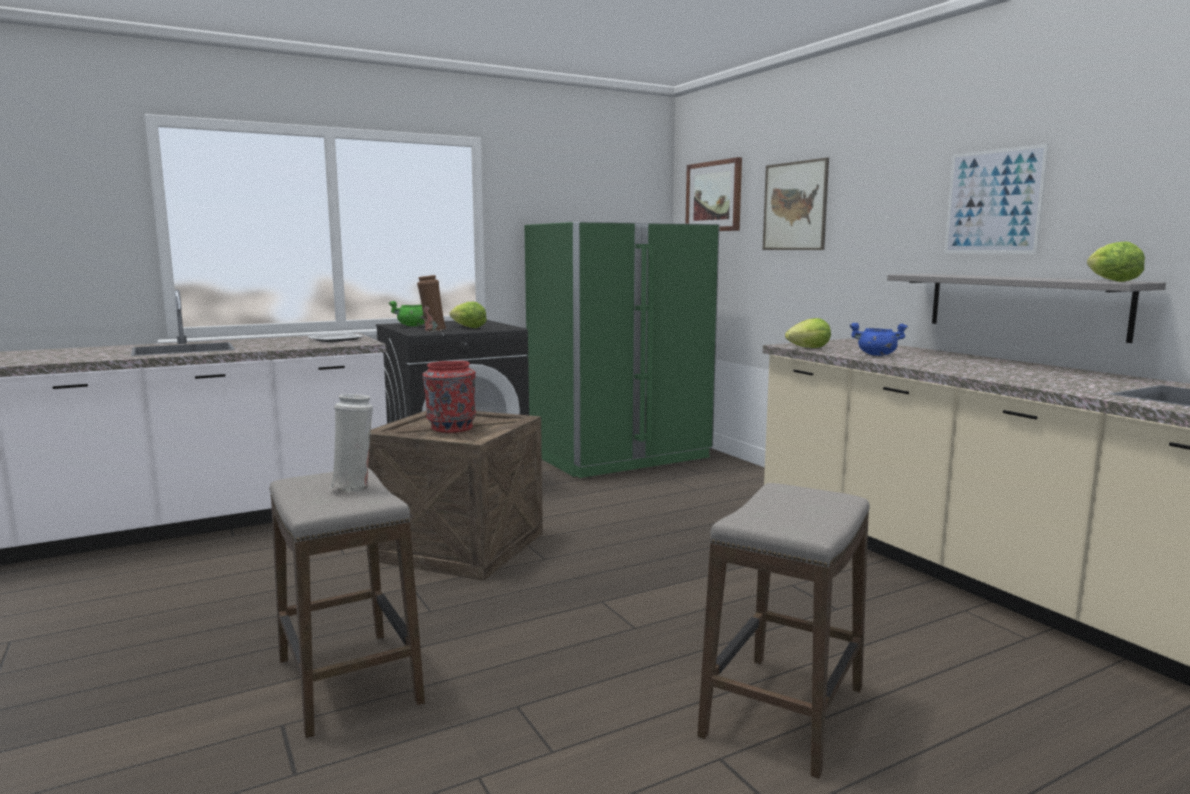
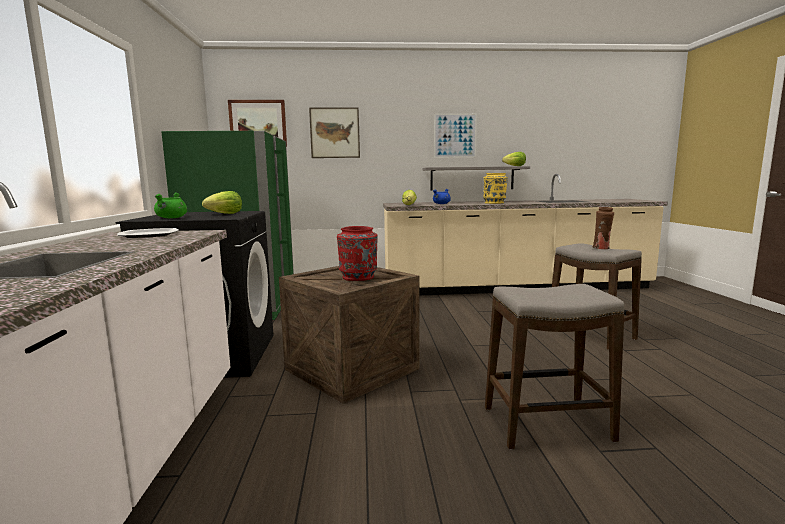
camera: 65 degrees left, 0 degrees up
white vase [329,394,373,492] -> none
brown vase [417,275,446,332] -> brown vase moved to [592,207,614,250]
none -> yellow vase [483,173,508,204]

